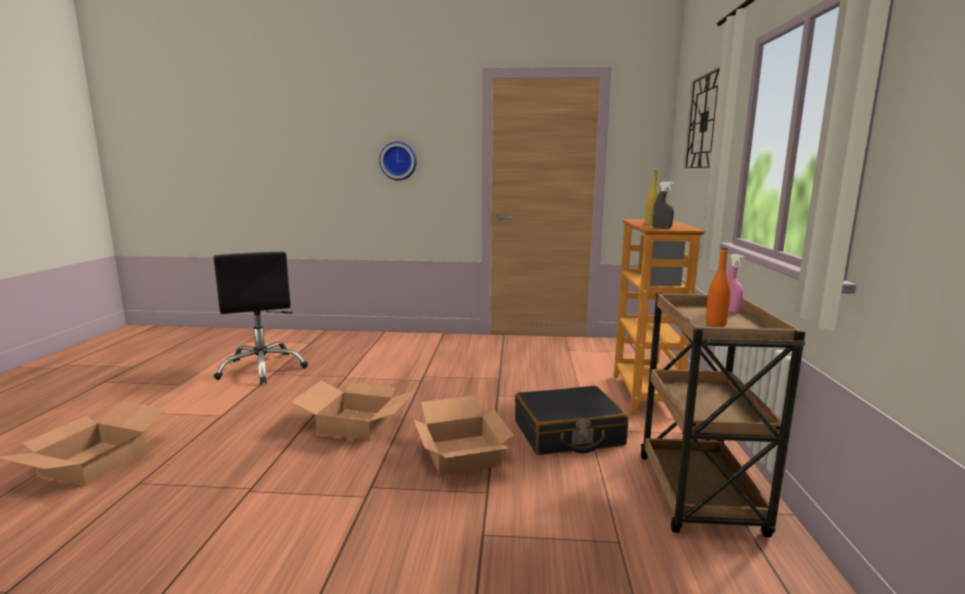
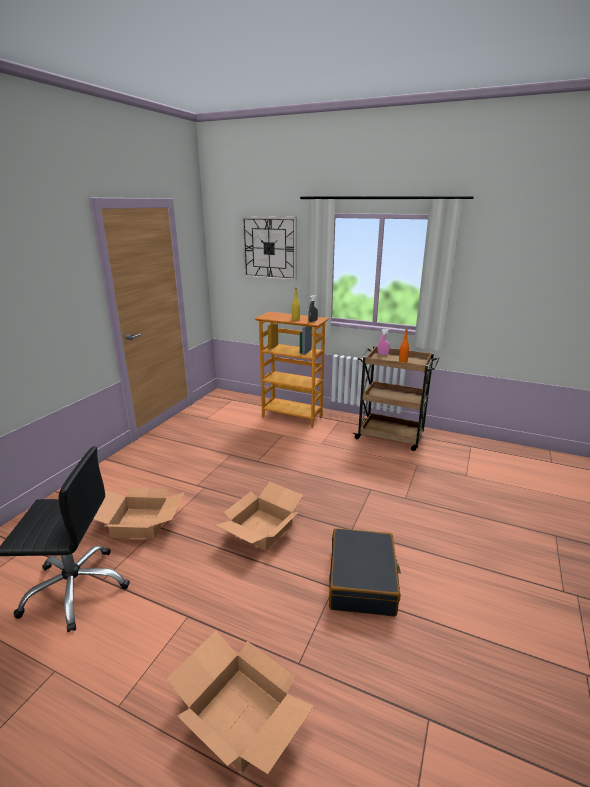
camera: 70 degrees left, 10 degrees up
wall clock [379,142,417,180] -> none
cardboard box [414,395,514,476] -> cardboard box moved to [94,488,185,539]
black suitcase [515,386,628,455] -> black suitcase moved to [329,528,401,617]

